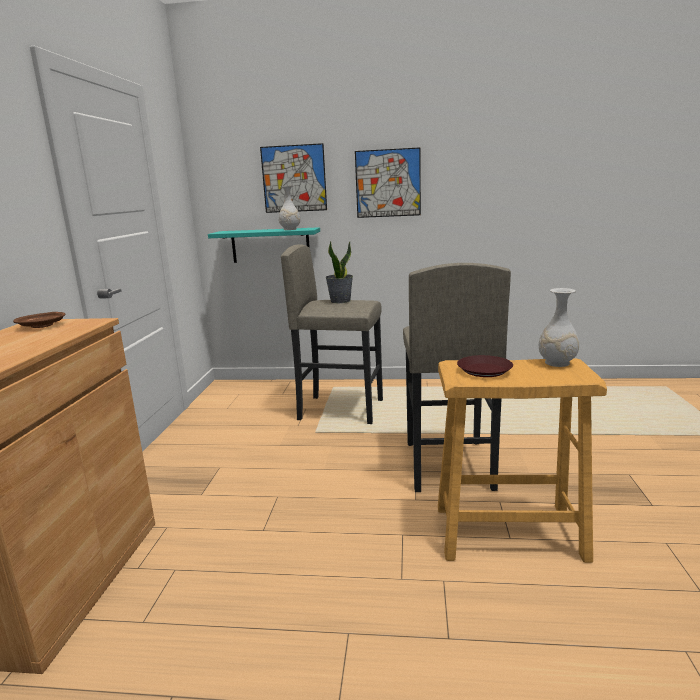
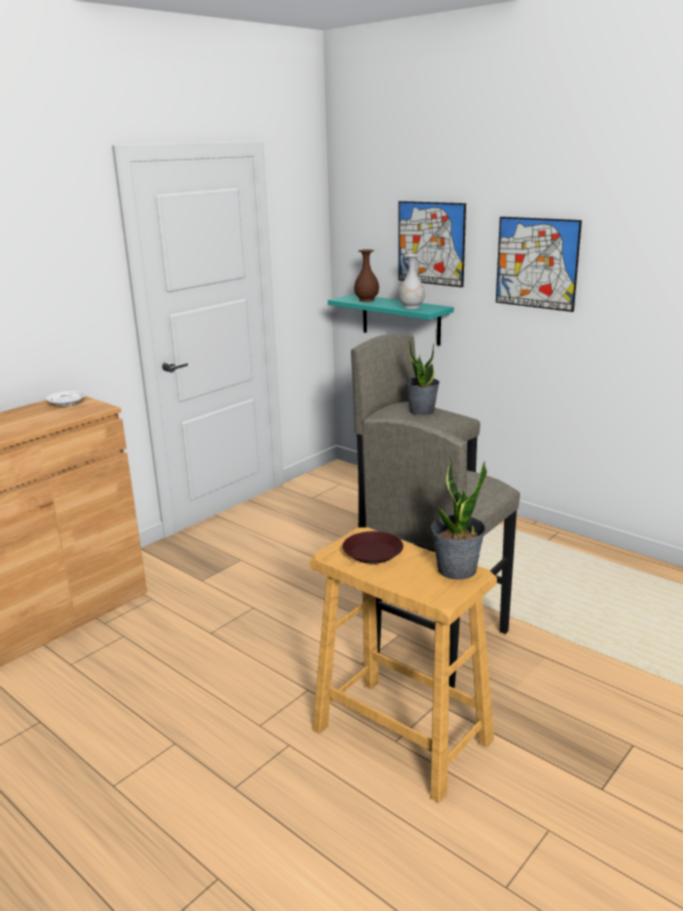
camera: 35 degrees right, 5 degrees up
brown plate [13,312,65,328] -> white plate [46,391,85,406]
white vase [539,288,579,367] -> potted plant [431,455,487,580]
none -> brown vase [354,249,379,302]

